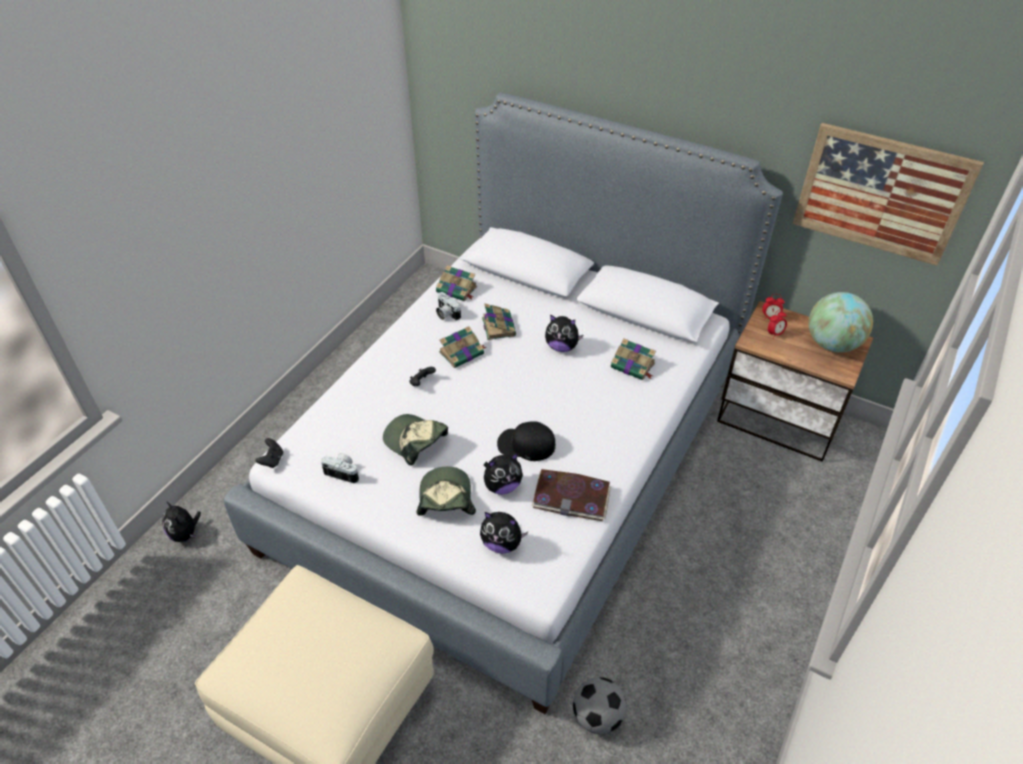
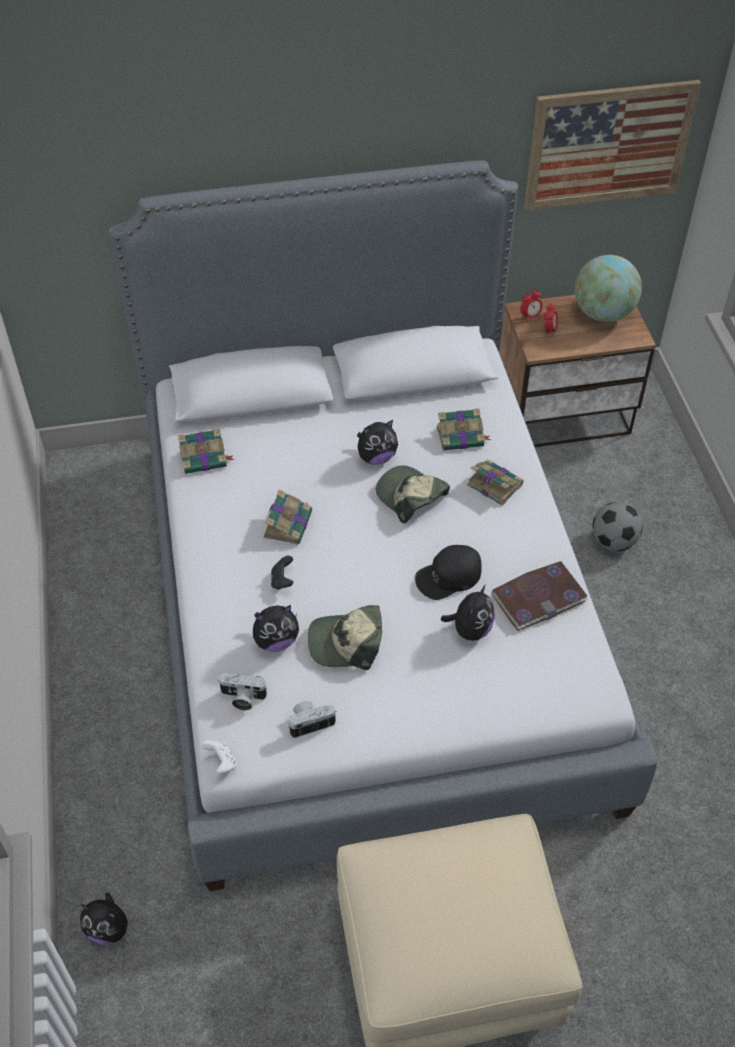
camera: 40 degrees left, 5 degrees up
black game controller [255,438,283,468] -> white game controller [201,740,237,775]
cap [416,467,476,516] -> cap moved to [376,465,450,524]
camera [436,292,461,320] -> camera moved to [218,673,267,710]
plush toy [480,512,528,554] -> plush toy moved to [253,605,299,652]
book [482,303,516,340] -> book moved to [467,459,524,506]
football [573,677,626,734] -> football moved to [592,502,642,551]

